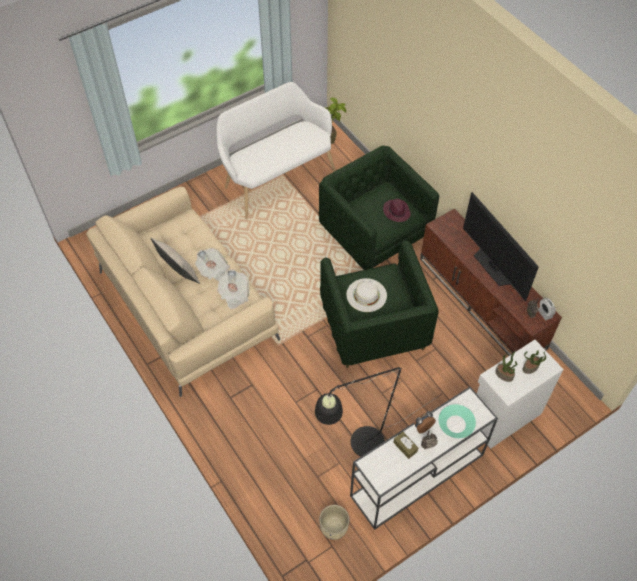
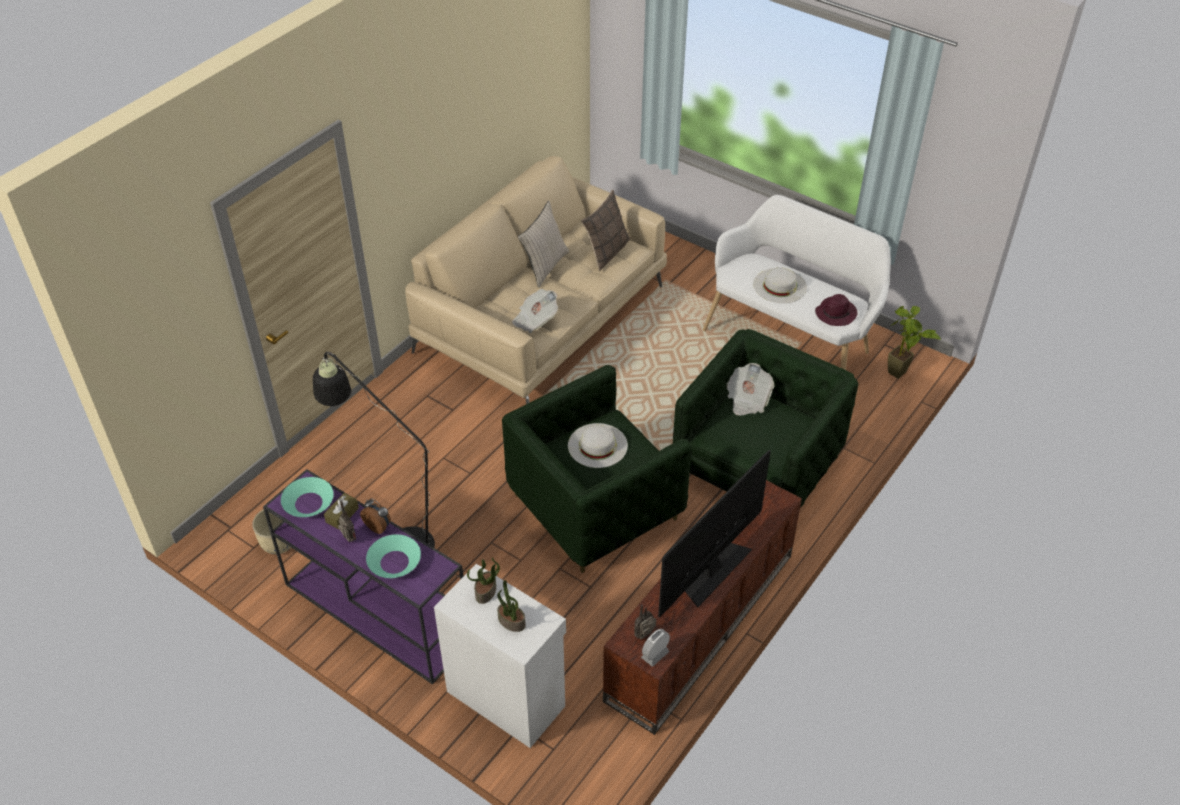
camera: 70 degrees right, 10 degrees down
newspaper [195,248,230,281] -> newspaper moved to [726,363,774,415]
white console table [350,387,498,530] -> purple console table [263,469,464,685]
purple hat [383,199,411,222] -> purple hat moved to [815,294,858,326]
none -> turquoise bowl [281,477,334,517]
none -> pillow [581,190,630,271]
none -> white hat [753,267,807,303]

